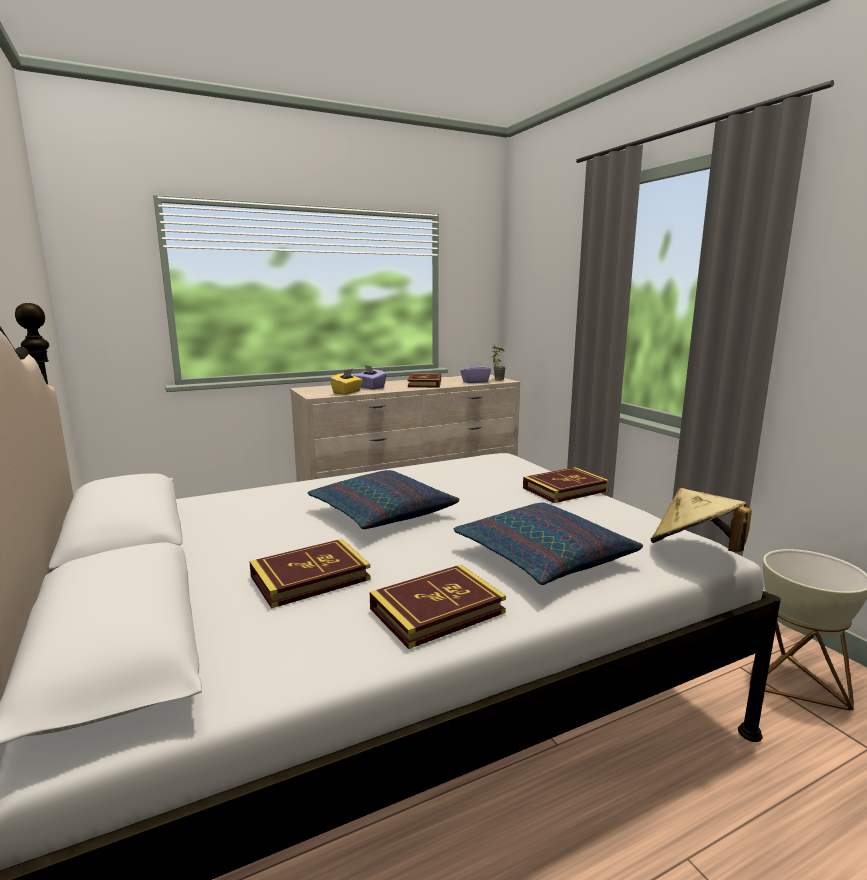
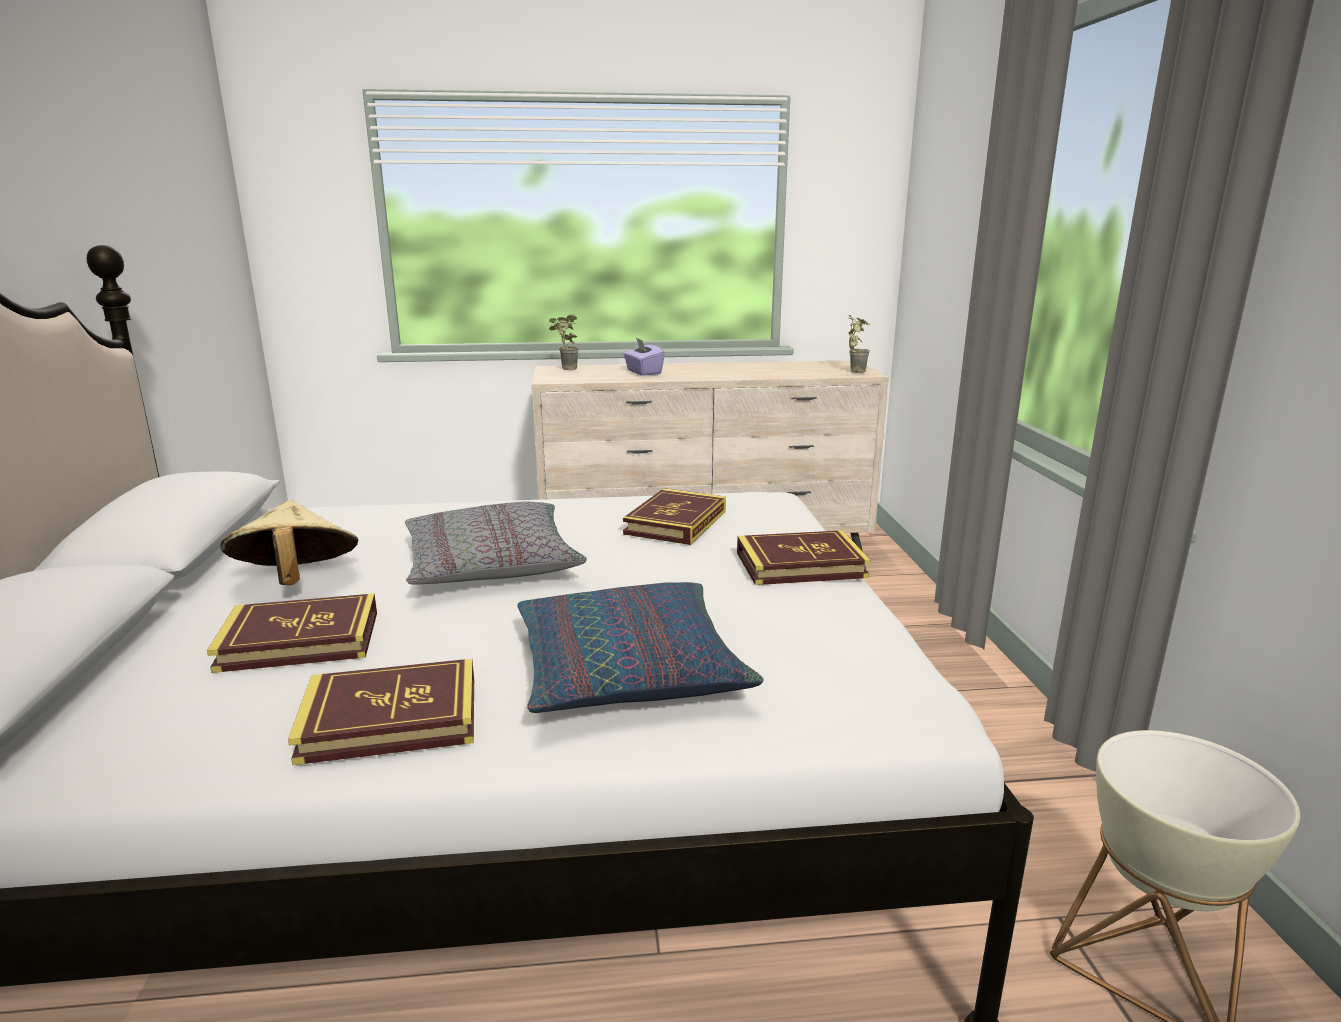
camera: 20 degrees right, 5 degrees up
blue pillow [308,470,460,529] -> grey pillow [405,502,587,585]
yellow tissue box [330,369,362,395] -> none
book [408,373,441,388] -> book moved to [623,488,726,545]
purple tissue box [460,360,491,383] -> none
beige hat [651,488,752,552] -> beige hat moved to [221,500,358,585]
none -> potted plant [549,314,579,370]

